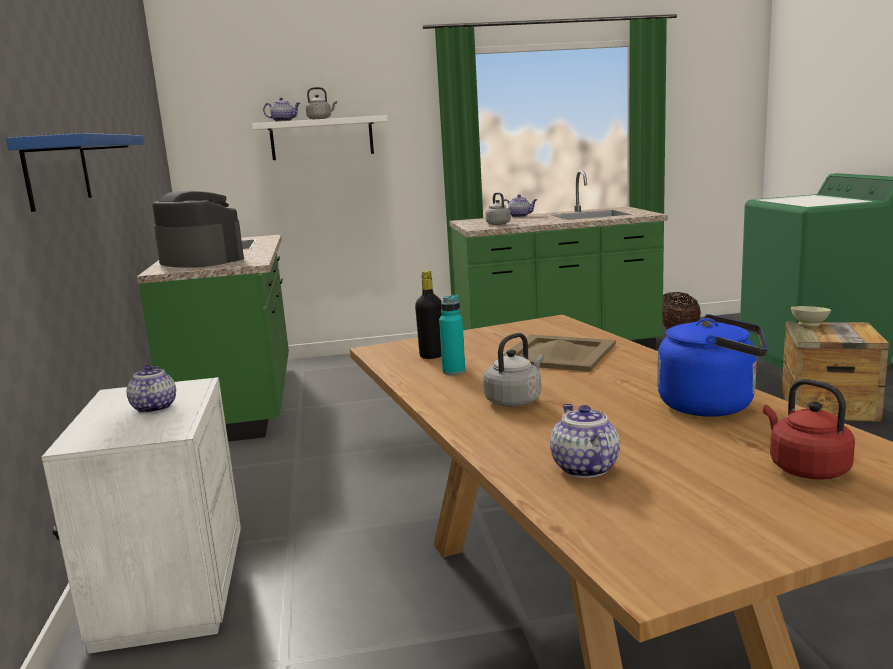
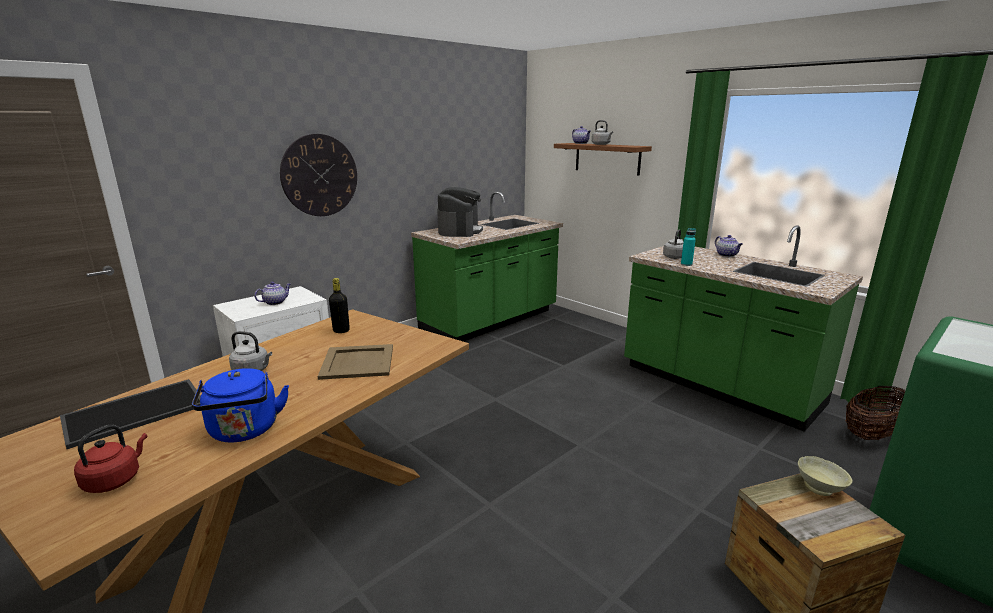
camera: 55 degrees right, 5 degrees up
blue shelf [6,133,144,212] -> wall clock [280,134,357,216]
white shelf [252,115,388,160] -> brown shelf [554,143,652,176]
turquoise bottle [439,295,465,375] -> turquoise bottle moved to [681,228,696,266]
teapot [550,404,620,478] -> tray [60,379,201,449]

